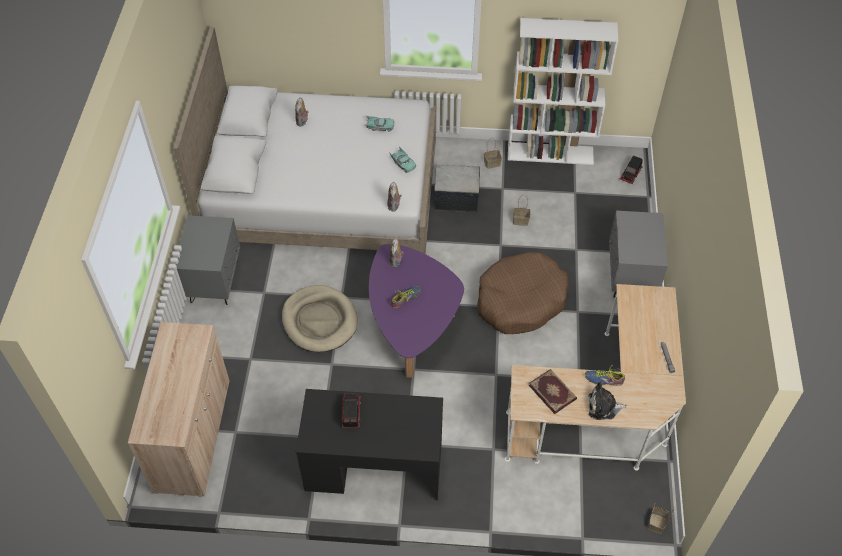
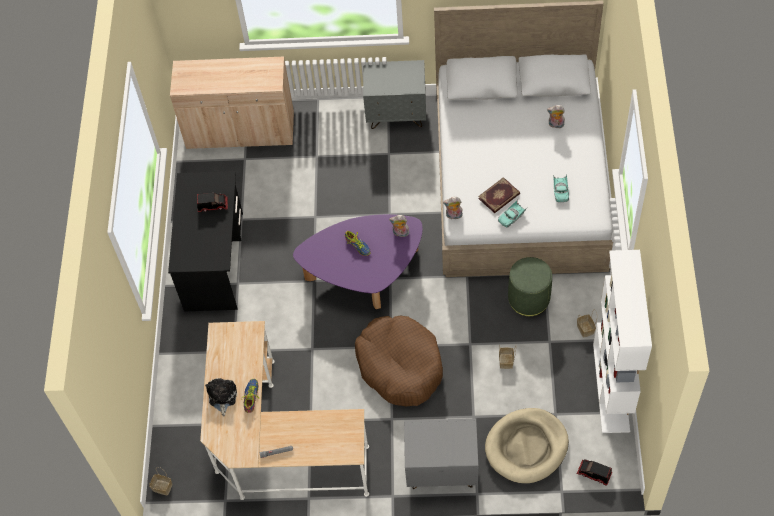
camera: 90 degrees right, 5 degrees up
beige dog bed [282,285,358,352] -> beige dog bed moved to [485,408,569,484]
storage box [434,165,480,212] -> green ottoman [508,257,552,316]
book [529,369,577,414] -> book moved to [478,177,520,213]

